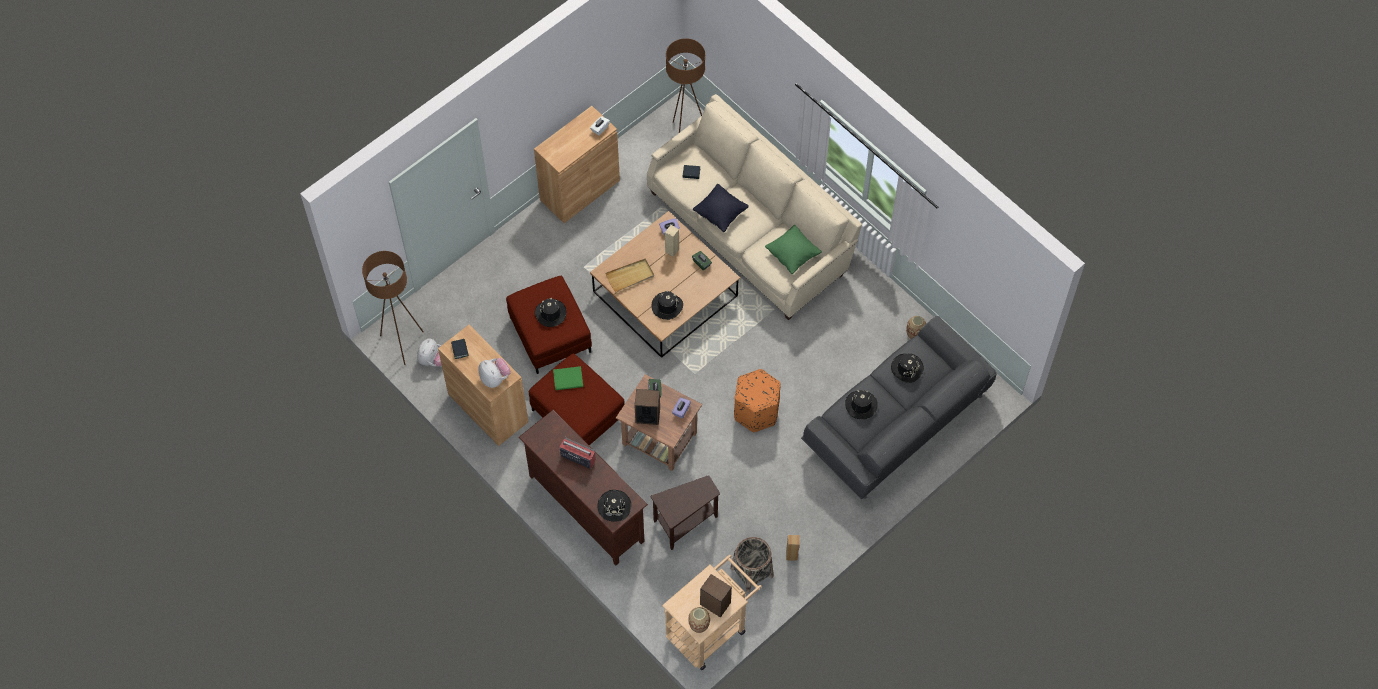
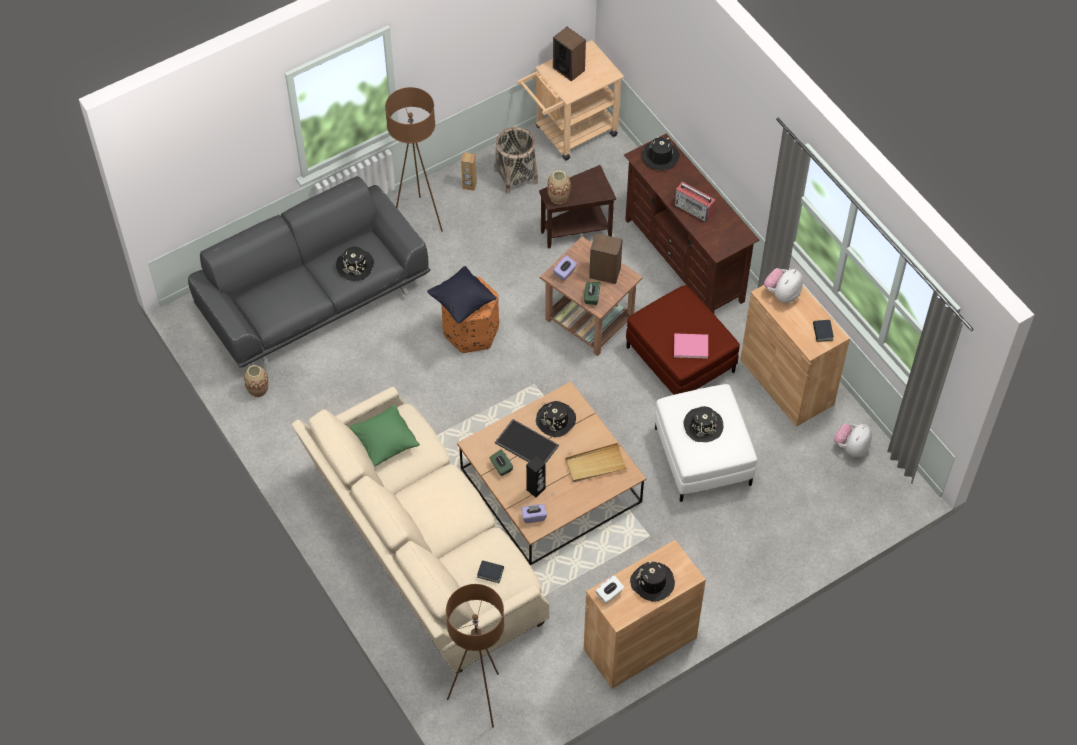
camera: 170 degrees left, 5 degrees down
brown floor lamp [362,251,424,365] -> brown floor lamp moved to [385,87,443,232]
plush toy [478,358,511,388] -> plush toy turned 60 degrees clockwise [764,268,803,303]
red ottoman [506,276,592,374] -> white ottoman [655,384,757,502]
green book [553,366,583,390] -> pink book [674,333,708,359]
beige speaker [665,225,679,257] -> black speaker [526,456,546,498]
vase [688,607,710,633] -> vase moved to [547,170,571,204]
black pillow [693,184,749,232] -> black pillow moved to [427,266,497,323]
black hat [891,354,924,383] -> black hat moved to [630,561,675,601]
none -> tray [495,419,559,463]

